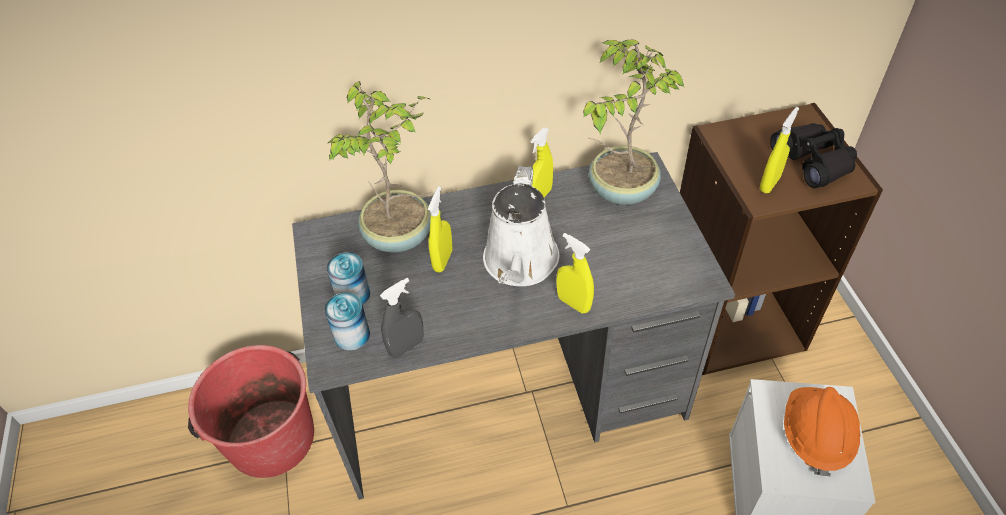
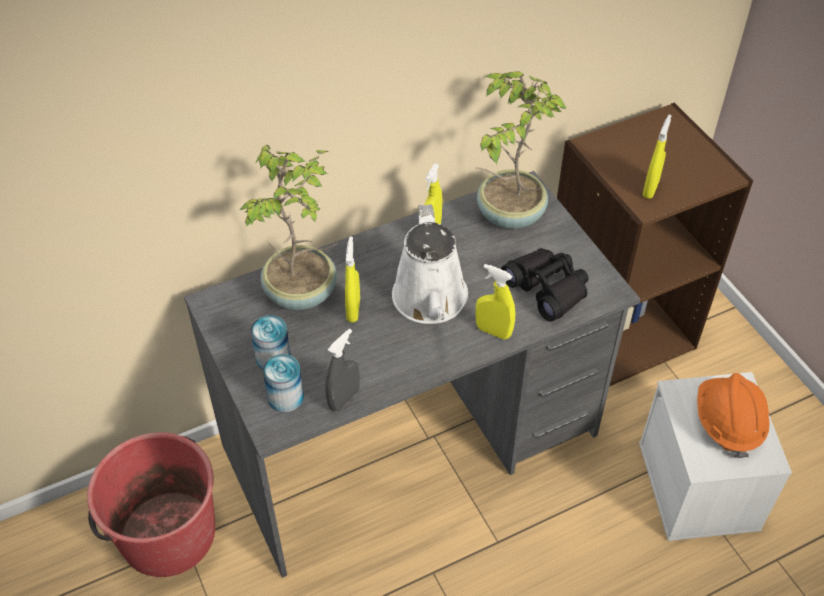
camera: 15 degrees left, 0 degrees up
black binoculars [770,123,857,188] -> black binoculars moved to [501,248,589,322]

